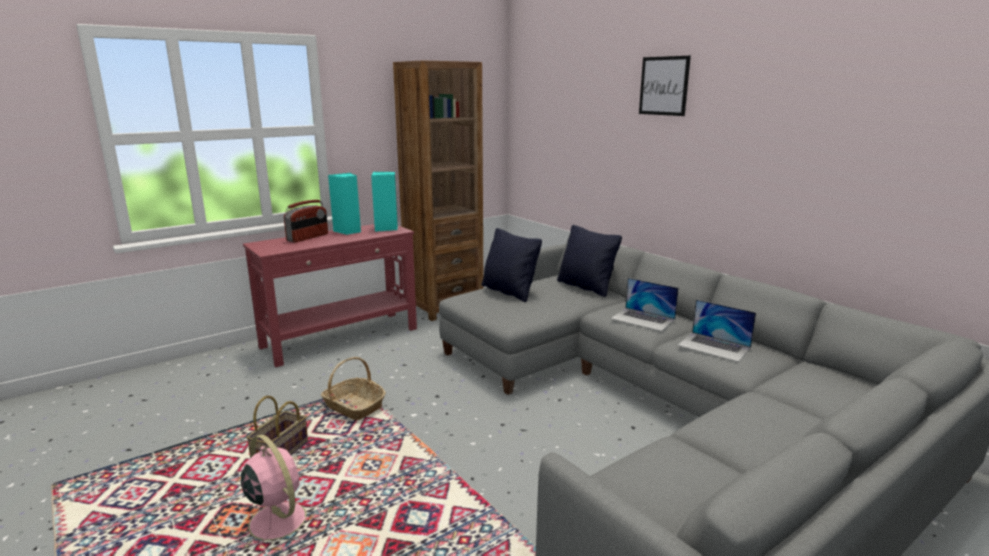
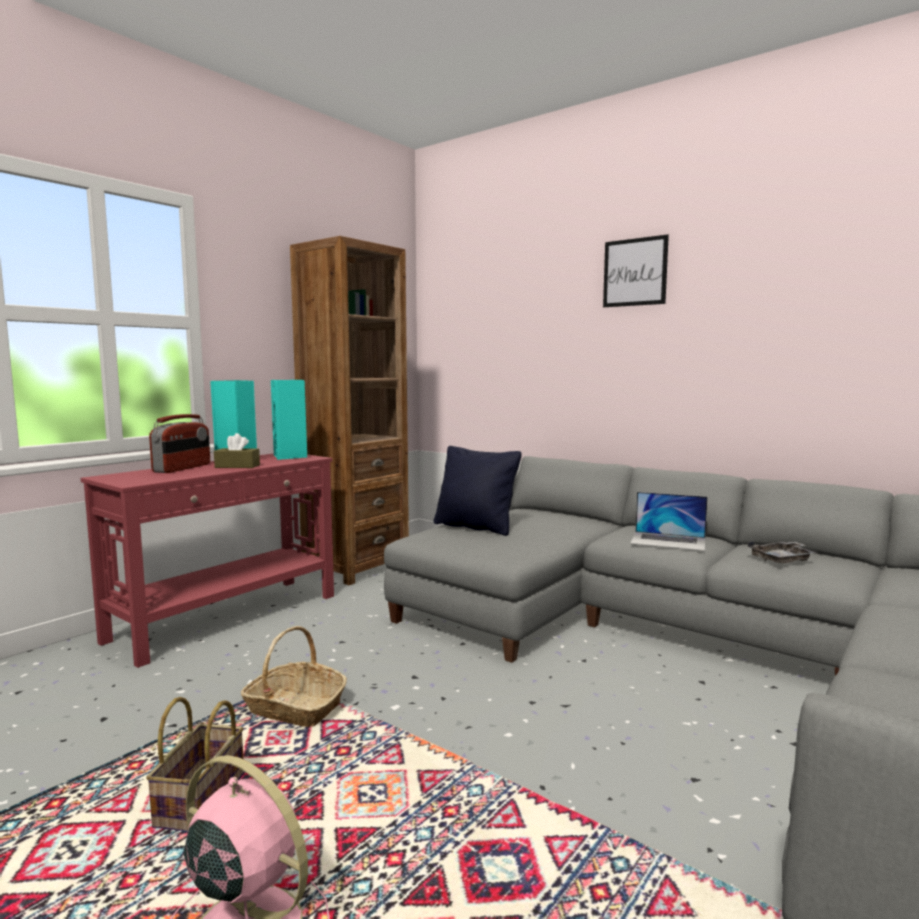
camera: 15 degrees left, 10 degrees down
black pillow [557,225,622,297] -> none
laptop [677,299,756,362] -> grey tray [748,541,818,564]
none -> brown tissue box [214,433,260,468]

